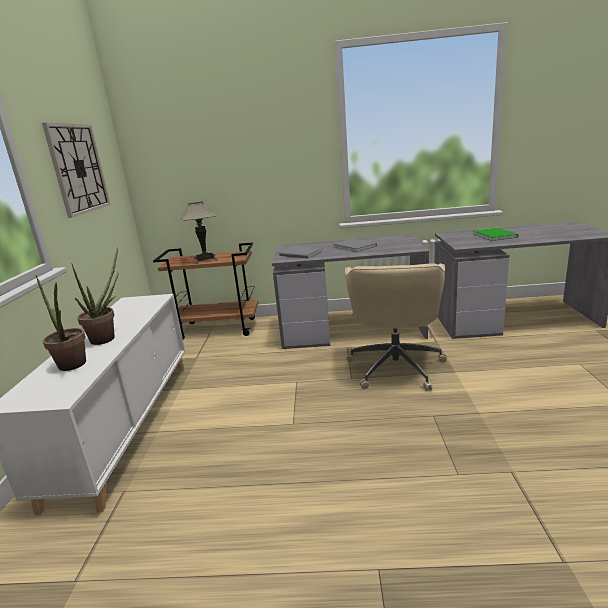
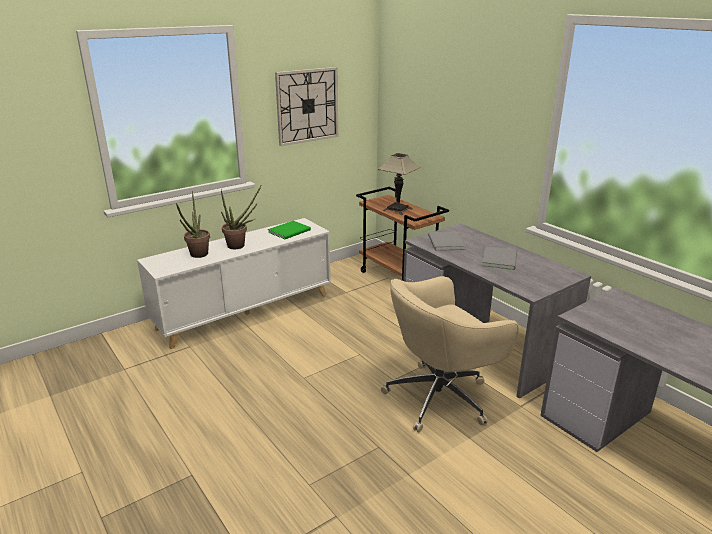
camera: 50 degrees right, 5 degrees up
green book [474,228,518,241] -> green book moved to [268,221,311,239]

